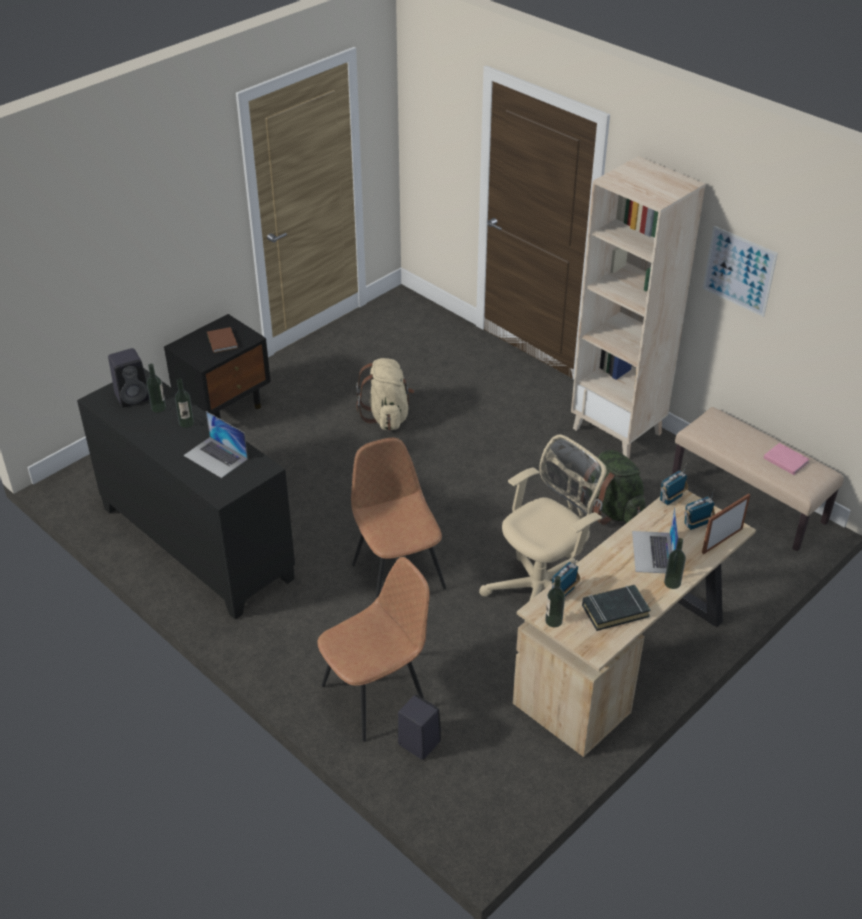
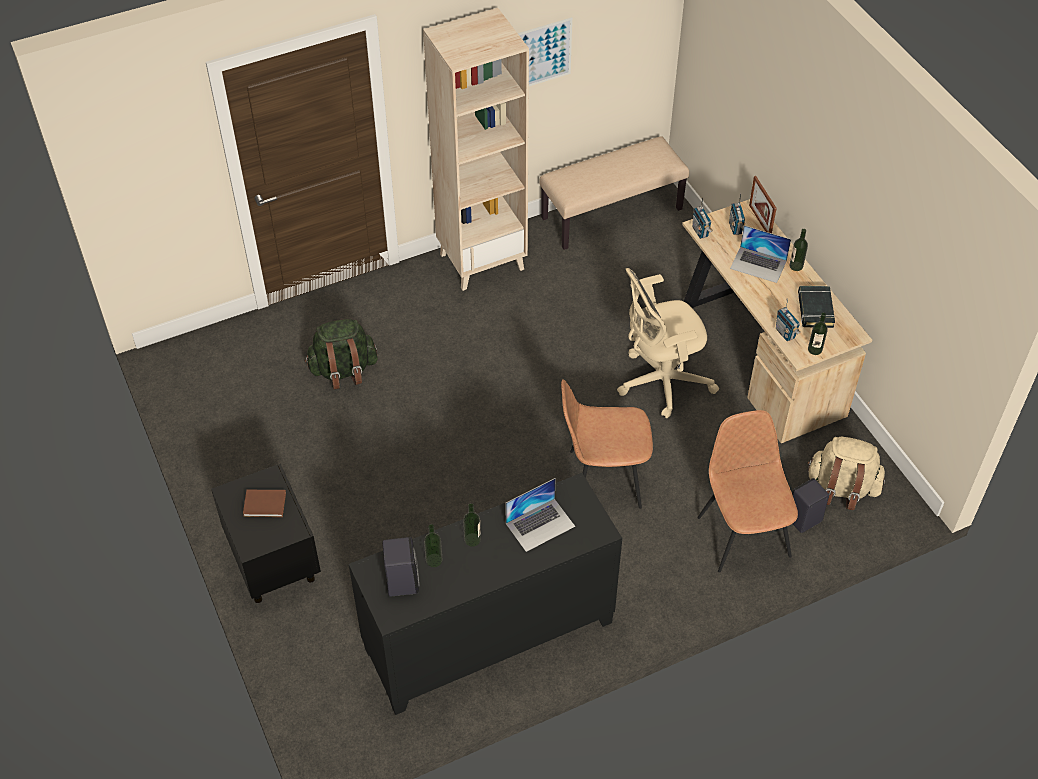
camera: 70 degrees left, 10 degrees up
beige backpack [356,358,414,431] -> beige backpack moved to [807,437,885,510]
beige office chair [479,434,606,621] -> beige office chair turned 90 degrees counterclockwise [617,268,719,418]
green backpack [583,450,645,525] -> green backpack moved to [305,319,378,390]
pink book [764,443,810,475] -> none

